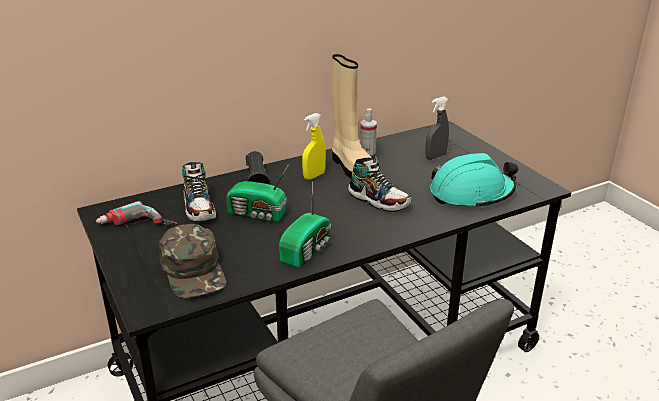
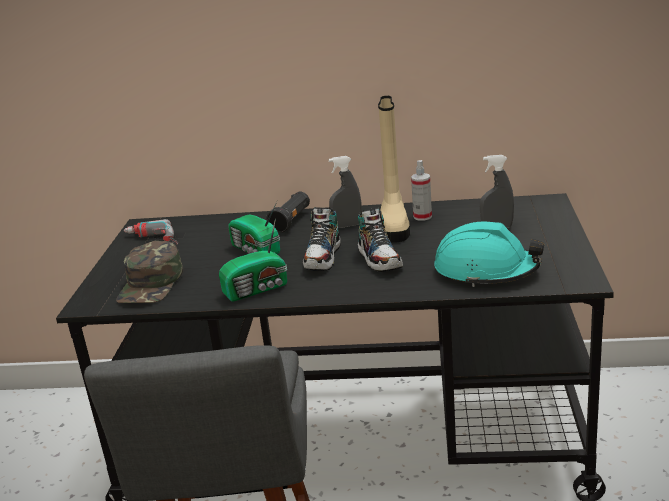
camera: 35 degrees right, 5 degrees down
shoe [182,162,216,222] -> shoe moved to [303,207,341,271]
yellow spray bottle [302,113,326,180] -> grey spray bottle [329,156,362,228]

